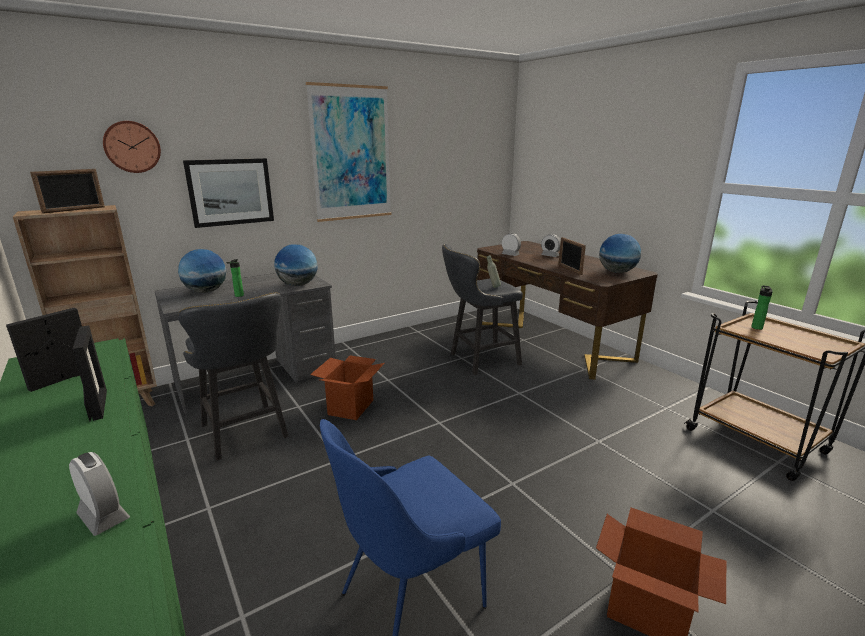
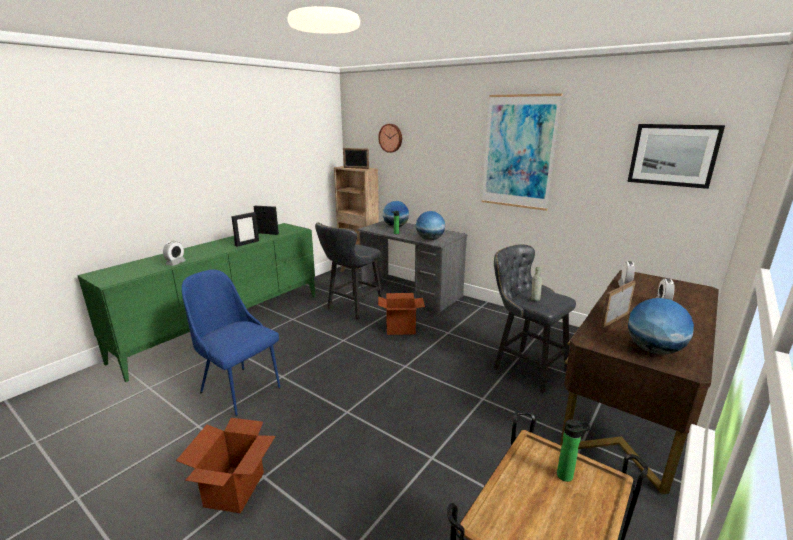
camera: 70 degrees right, 0 degrees up
picture [183,158,274,228] -> picture moved to [627,124,725,189]

